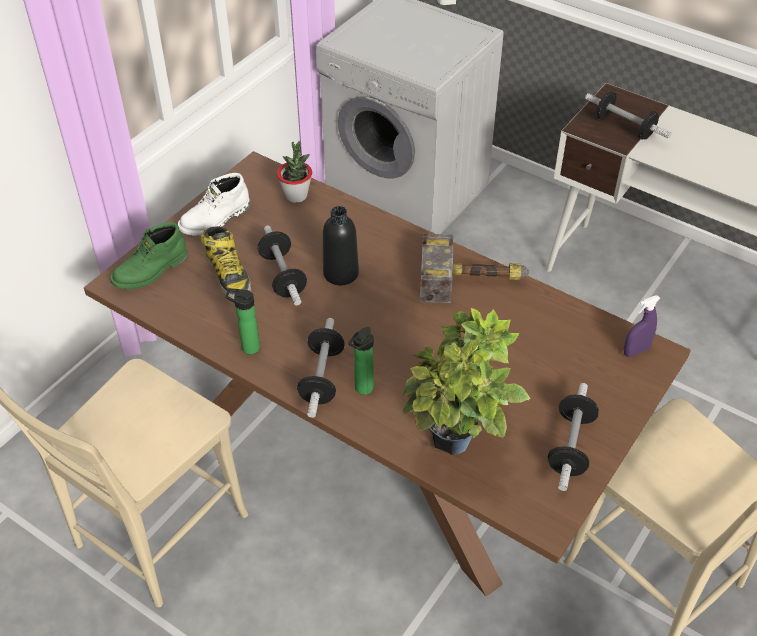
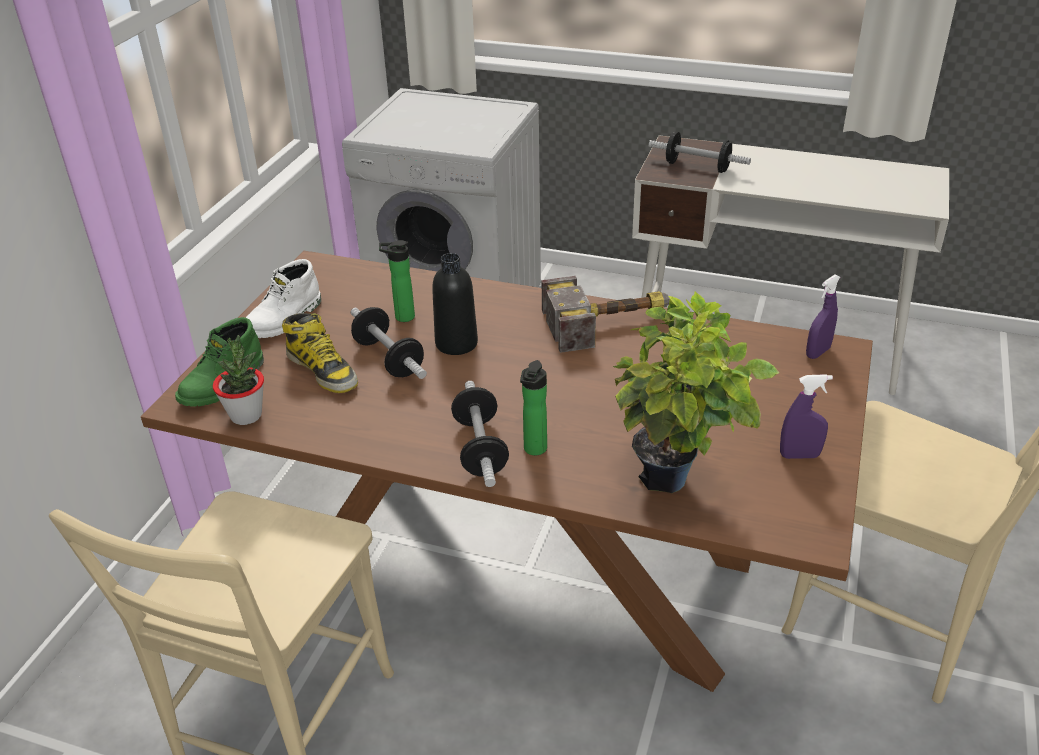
camera: 15 degrees left, 10 degrees down
bottle [226,288,260,355] -> bottle moved to [379,240,415,322]
potted plant [277,140,312,203] -> potted plant moved to [213,335,264,425]
dumbbell [548,383,599,491] -> purple spray bottle [780,374,833,459]

